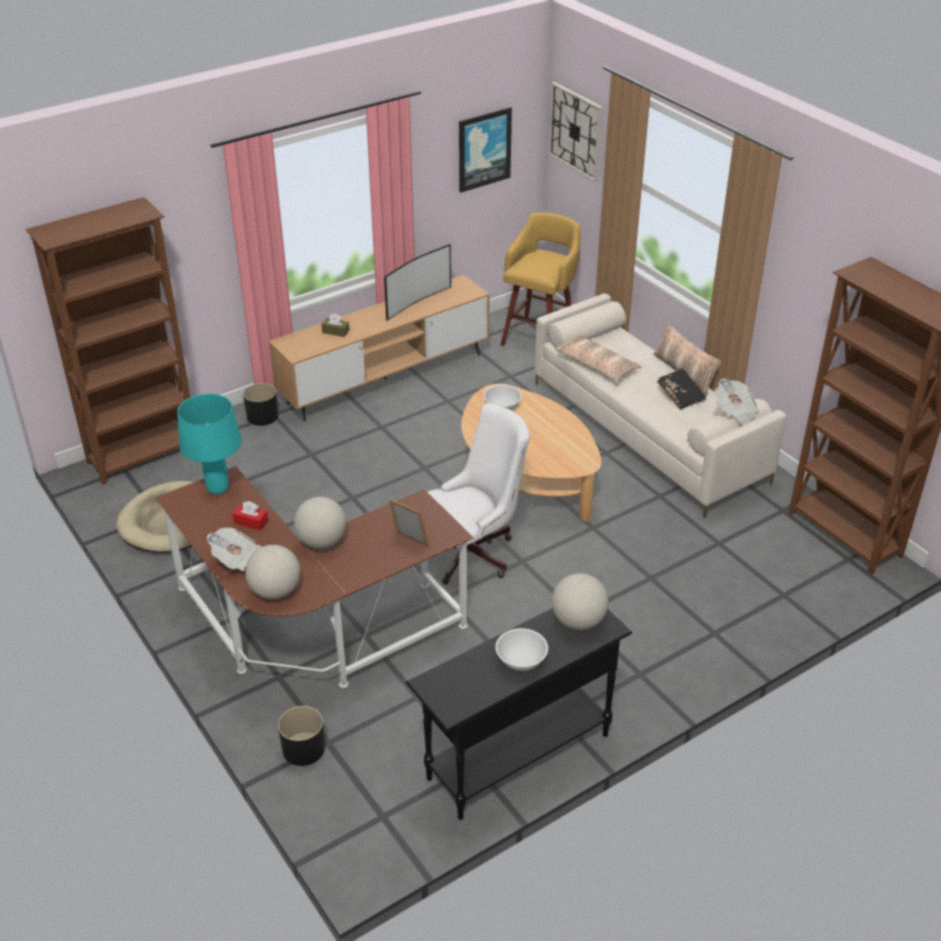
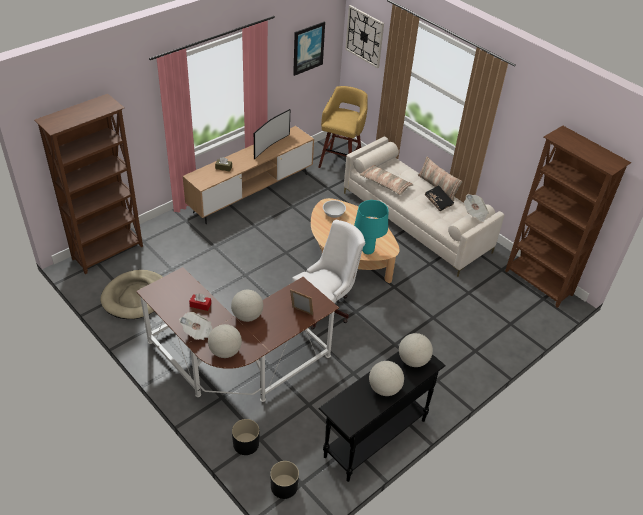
camera: 10 degrees left, 5 degrees up
turquoise table lamp [177,394,242,495] -> turquoise table lamp moved to [354,200,388,254]
black planter [243,383,278,426] -> black planter moved to [270,461,299,499]
white bowl [495,628,548,671] -> globe [369,361,404,396]

